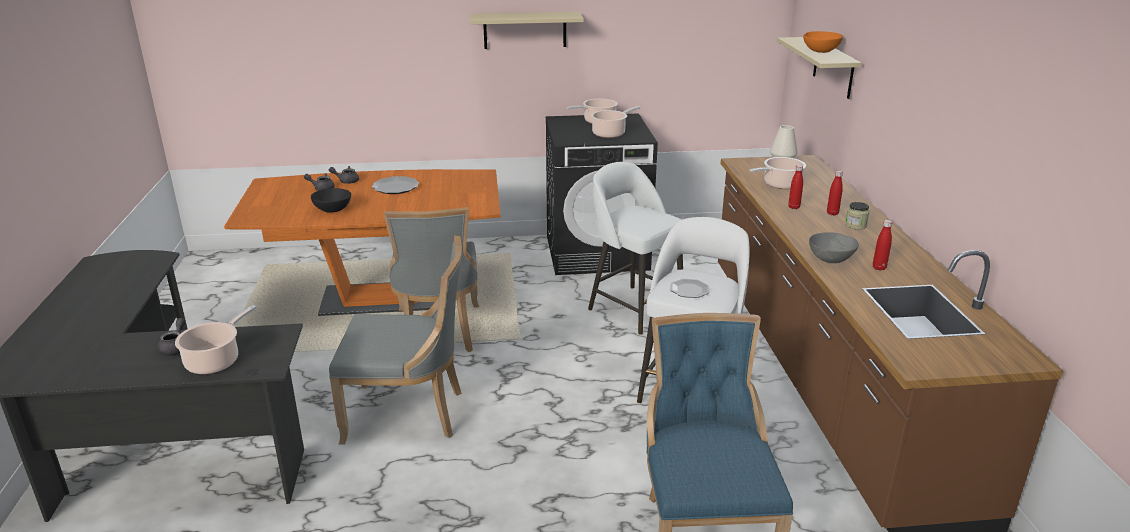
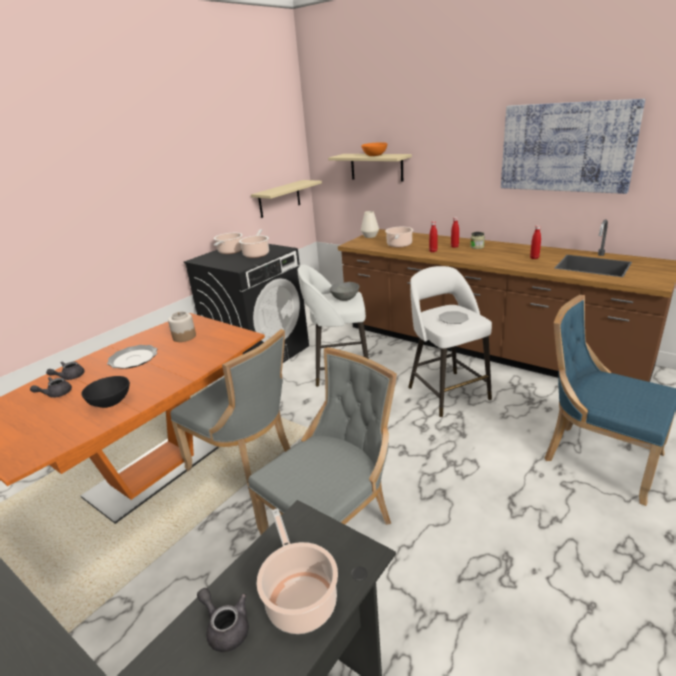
camera: 45 degrees left, 0 degrees up
beige shelf [470,12,584,49] -> beige shelf moved to [251,180,322,218]
grey bowl [809,232,859,263] -> grey bowl moved to [330,282,359,301]
none -> jar [168,311,196,342]
none -> picture [501,99,645,194]

